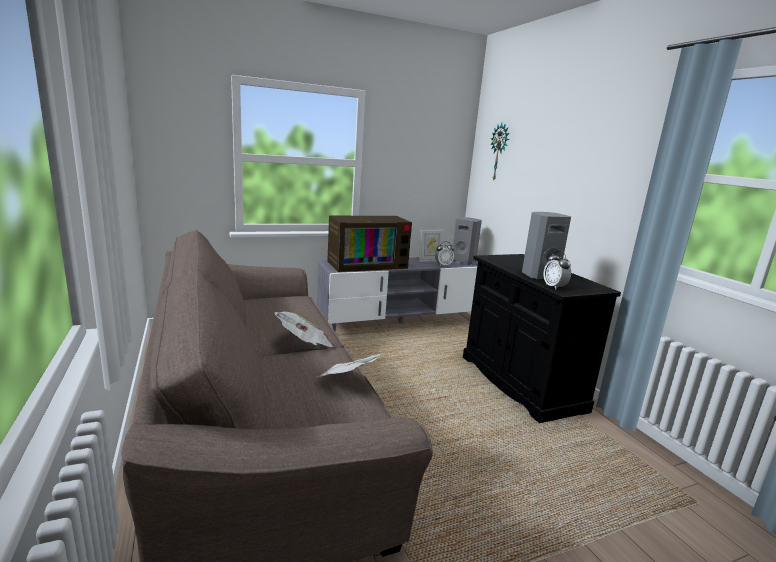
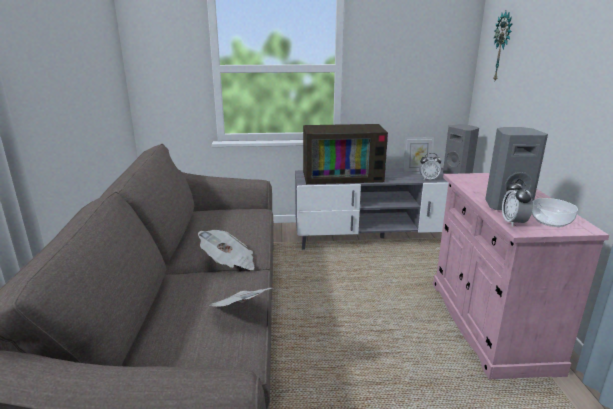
camera: 20 degrees right, 5 degrees up
black cabinet [463,254,621,423] -> pink cabinet [433,173,609,379]
none -> bowl [532,198,578,227]

